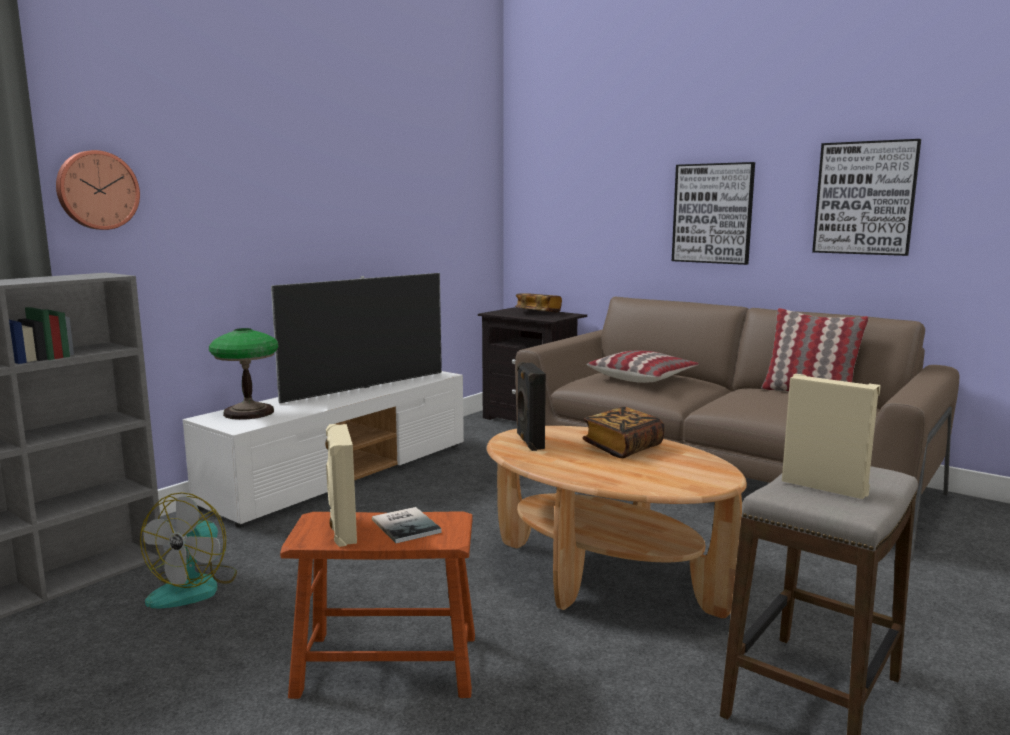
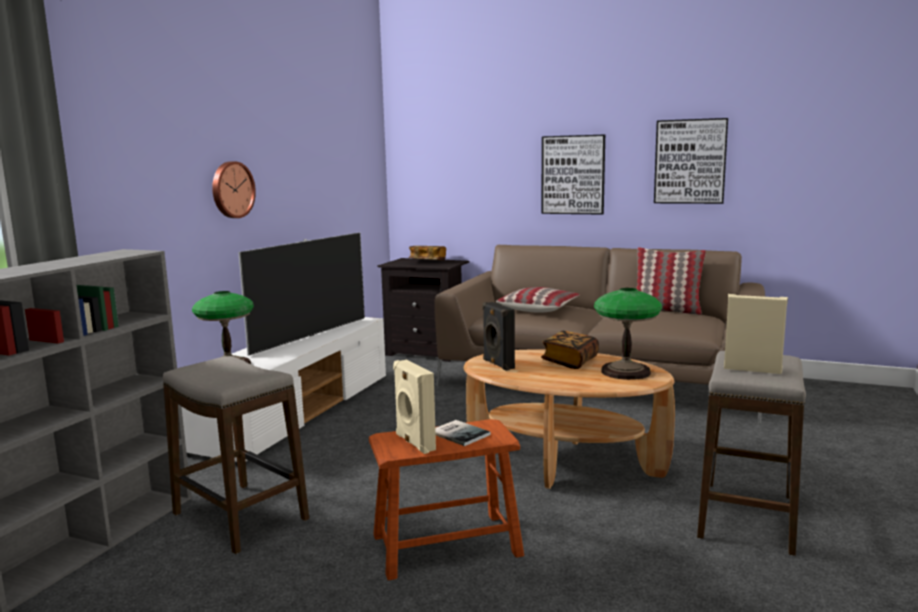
camera: 15 degrees left, 0 degrees up
wall clock [56,150,140,230] -> wall clock moved to [212,161,256,218]
fan [140,492,237,608] -> stool [163,356,309,554]
none -> table lamp [594,288,662,380]

